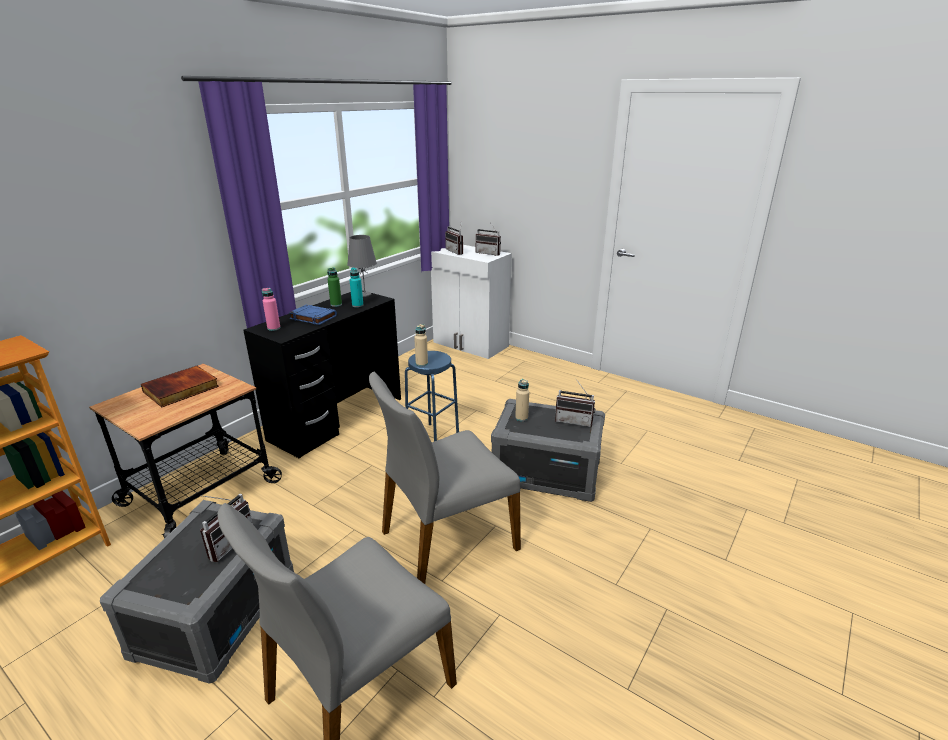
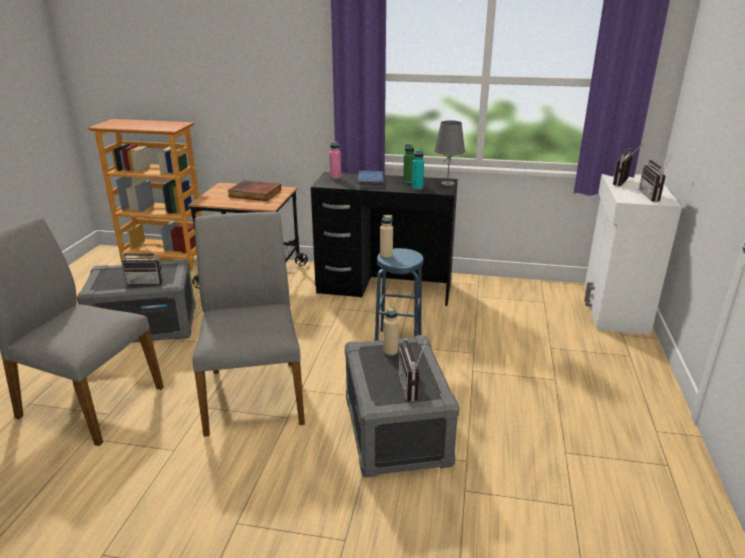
camera: 65 degrees right, 0 degrees up
grey chair [369,372,521,584] -> grey chair turned 45 degrees clockwise [192,212,305,437]

